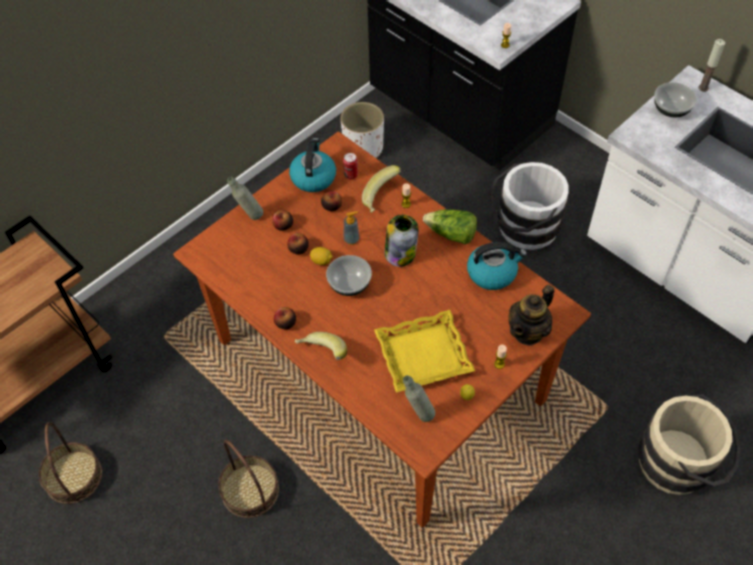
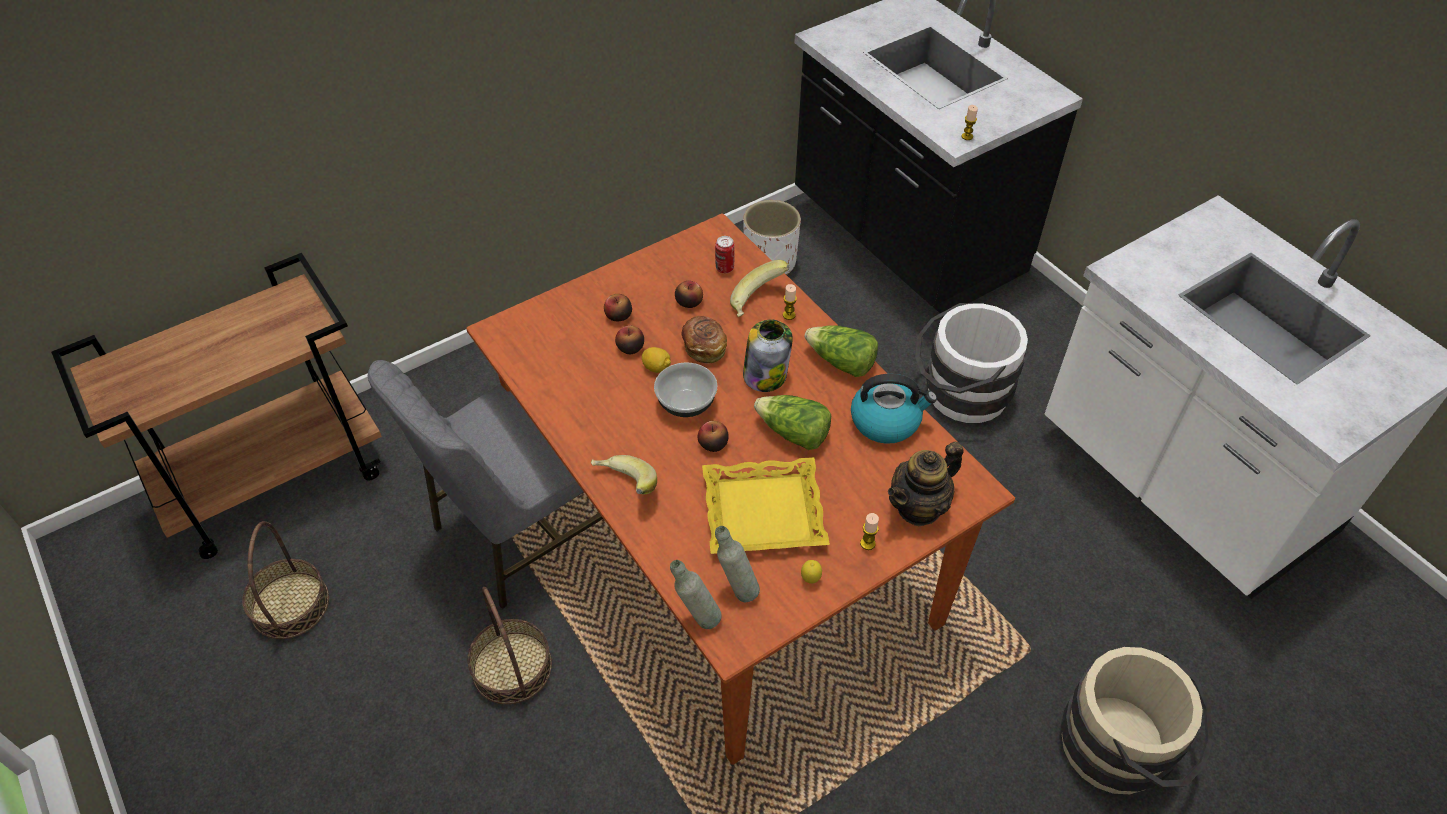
camera: 10 degrees right, 5 degrees down
grey bottle [227,176,263,220] -> grey bottle moved to [670,560,721,629]
apple [274,307,296,330] -> apple moved to [698,421,729,452]
kettle [289,138,336,192] -> none
soap dispenser [344,211,360,245] -> bread [681,316,727,364]
bowl [654,82,697,117] -> none
candle [698,39,725,92] -> none
none -> grey chair [368,360,603,609]
none -> lettuce [754,395,831,450]

